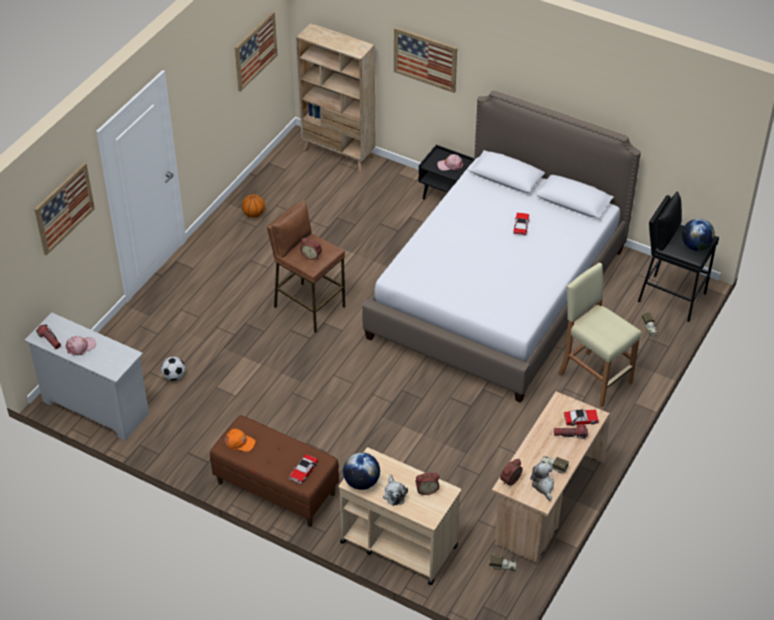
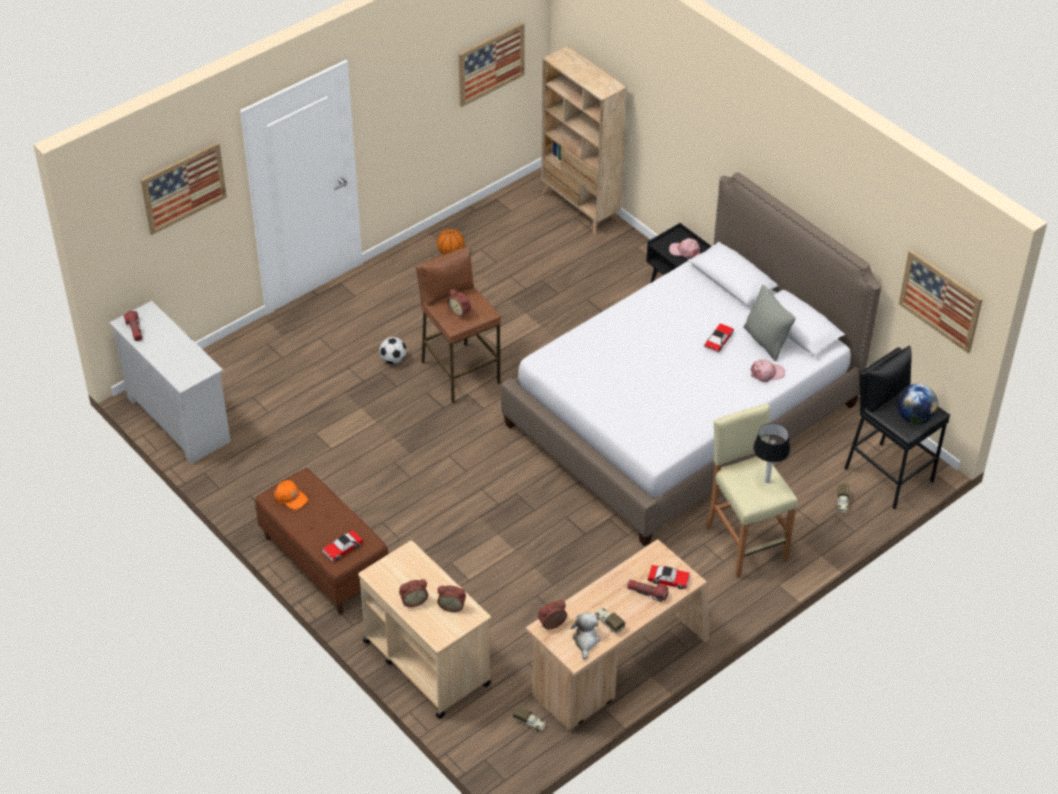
camera: 20 degrees right, 0 degrees up
pink cap [65,336,96,355] -> pink cap moved to [750,360,785,382]
football [161,357,185,381] -> football moved to [379,337,406,364]
globe [343,452,380,490] -> none
plush toy [383,475,408,506] -> alarm clock [399,579,428,607]
picture [394,27,457,93] -> picture moved to [899,250,983,353]
none -> grey pillow [743,285,796,361]
none -> table lamp [753,423,790,483]

